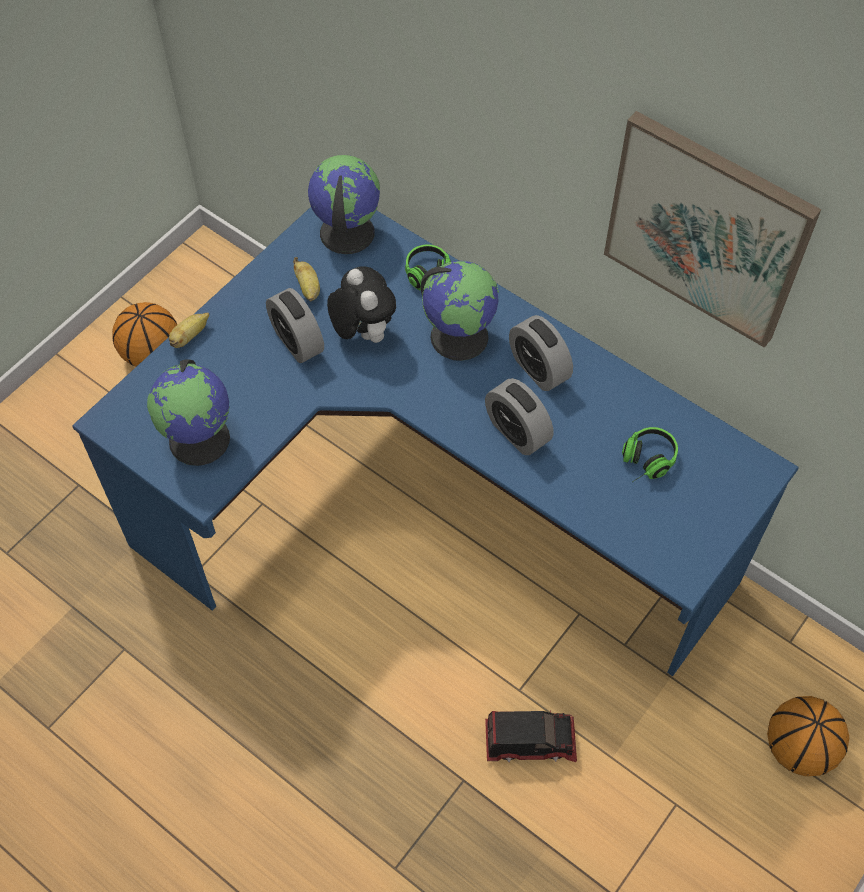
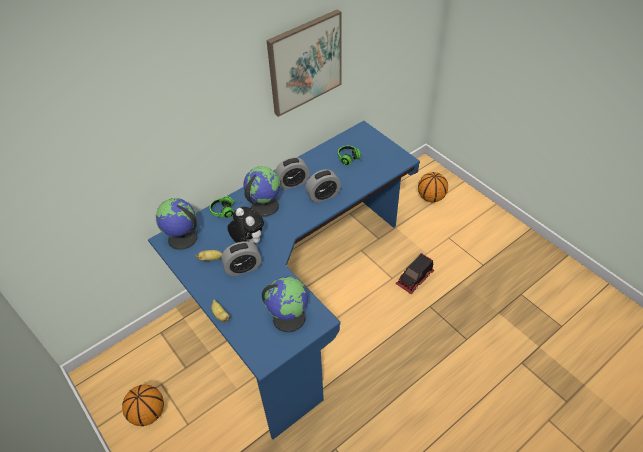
camera: 75 degrees left, 10 degrees down
plush toy [327,266,396,343] -> plush toy turned 60 degrees clockwise [227,207,264,243]
toy truck [485,711,577,762] -> toy truck turned 150 degrees counterclockwise [395,253,434,295]

